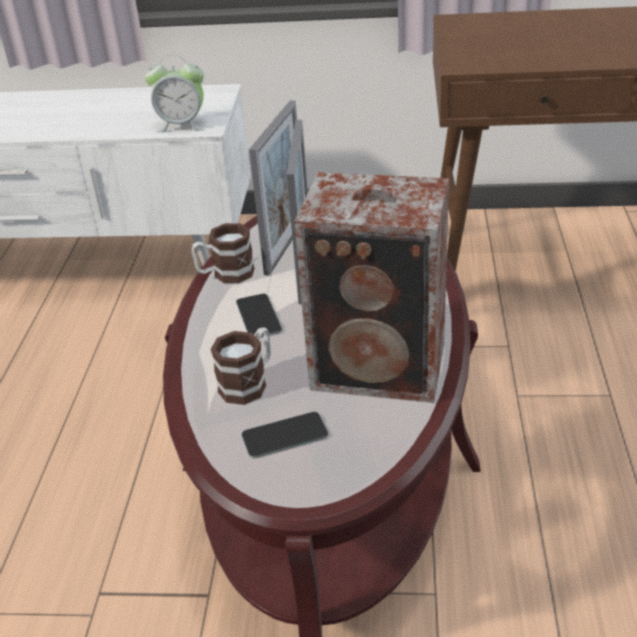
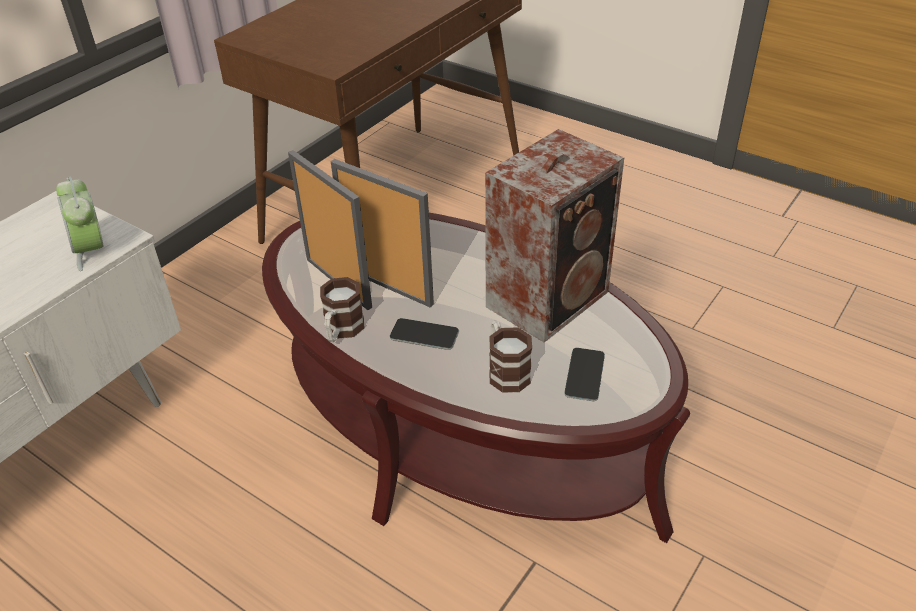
camera: 60 degrees left, 5 degrees up
alarm clock [145,55,204,132] -> alarm clock turned 120 degrees clockwise [56,176,103,271]

